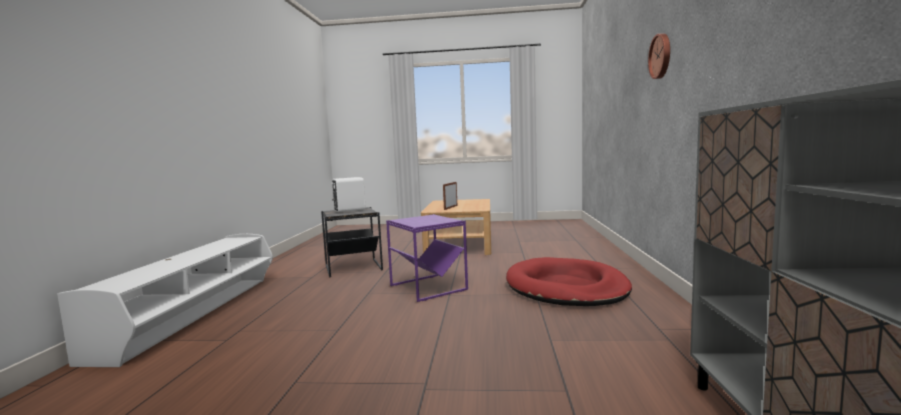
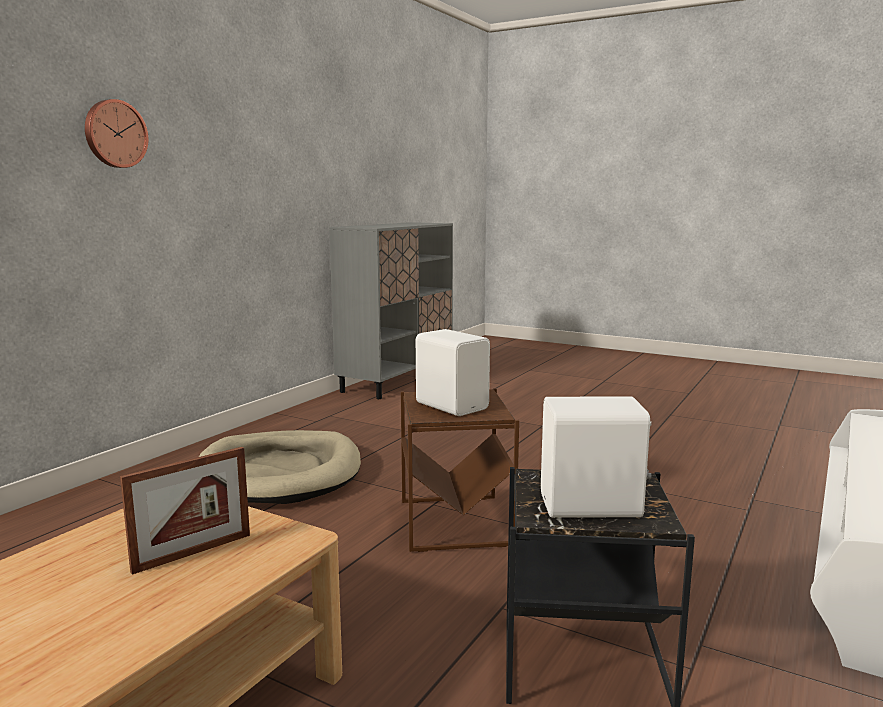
camera: 155 degrees left, 5 degrees up
purple side table [386,214,468,302] -> brown side table [401,388,519,552]
red dog bed [506,257,632,306] -> beige dog bed [199,430,361,504]
none -> white speaker [416,329,490,416]

